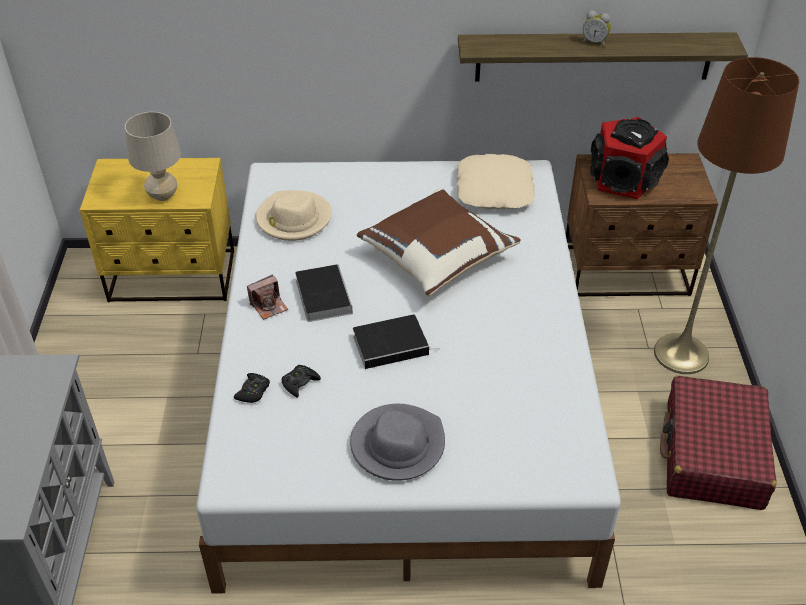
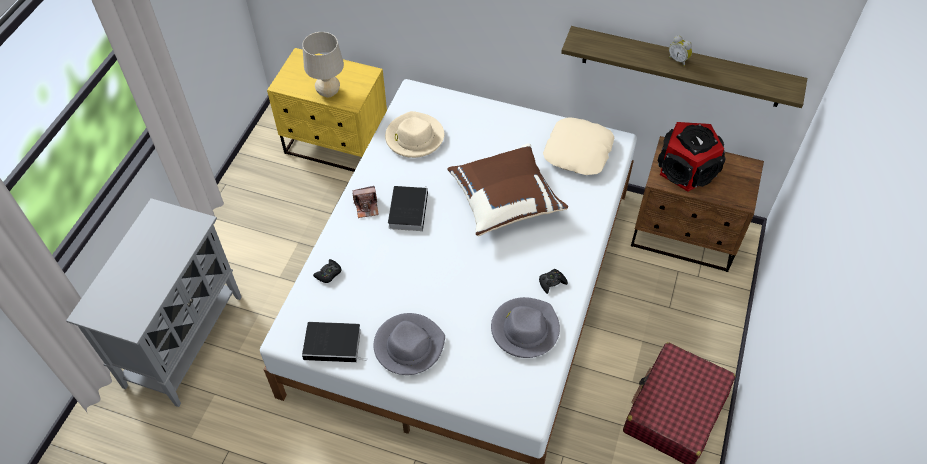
camera: 20 degrees right, 10 degrees up
black game controller [282,365,321,398] -> black game controller moved to [539,269,568,294]
book [353,314,440,369] -> book moved to [302,322,367,362]
brown floor lamp [654,57,799,374] -> none
none -> grey hat [491,297,560,358]

